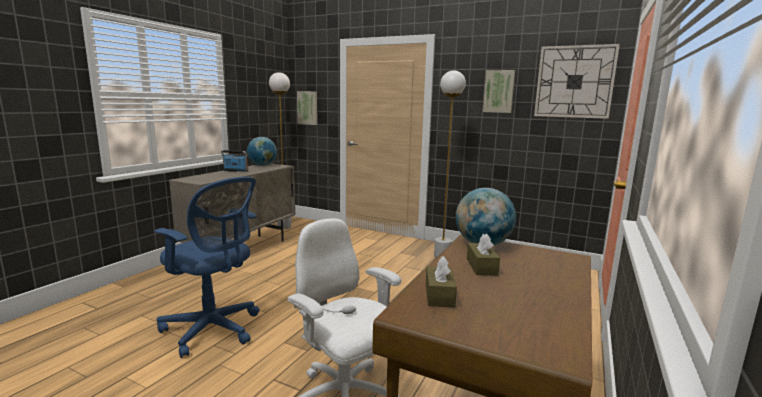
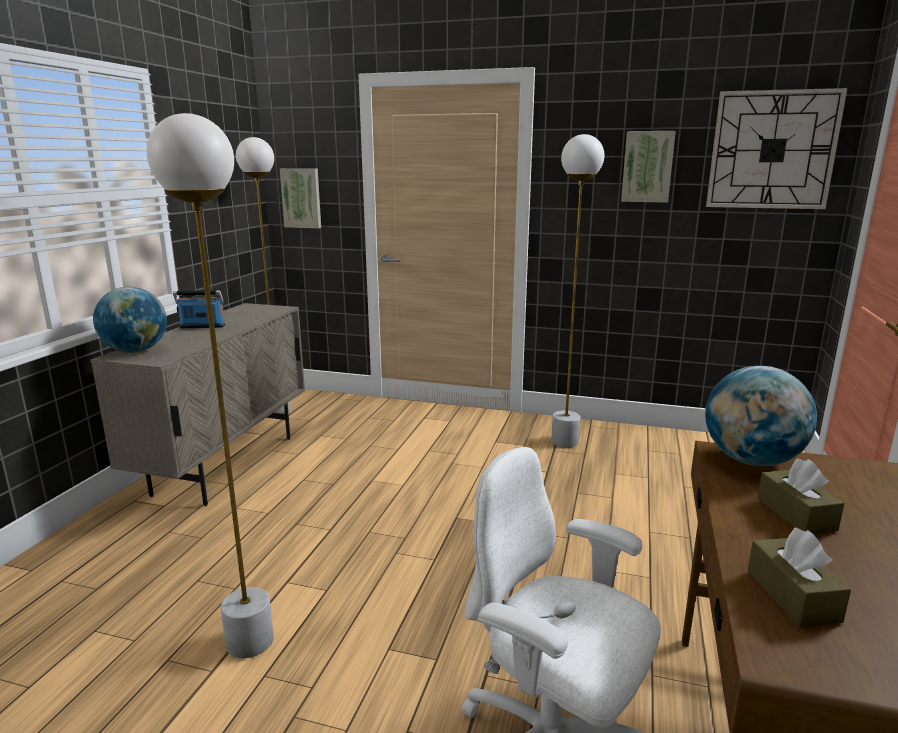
camera: 10 degrees left, 5 degrees up
blue office chair [154,177,260,358] -> white floor lamp [146,113,274,658]
globe [247,137,277,166] -> globe moved to [93,287,167,353]

